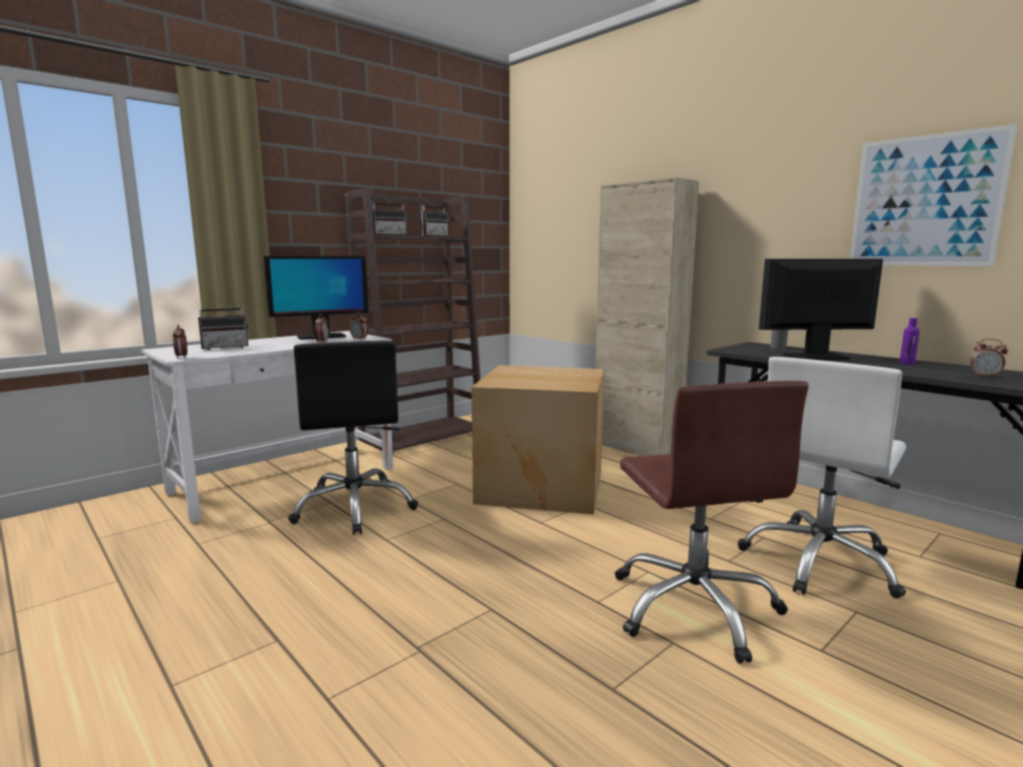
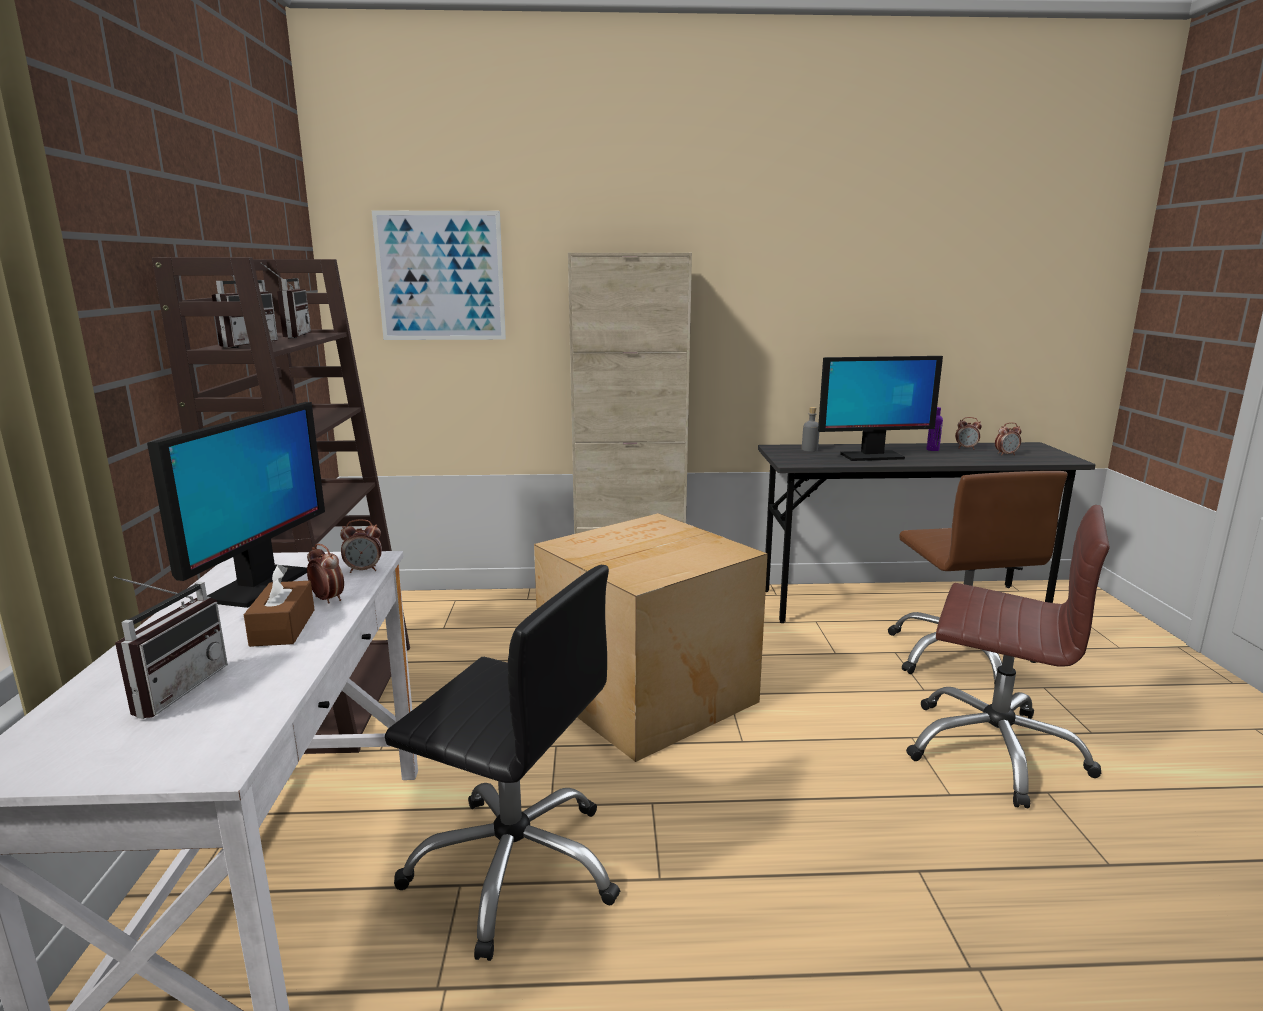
camera: 50 degrees left, 5 degrees up
alarm clock [173,324,187,359] -> alarm clock moved to [955,417,982,449]
white office chair [738,357,906,599] -> brown office chair [888,471,1067,688]
monitor [759,259,883,360] -> monitor turned 135 degrees counterclockwise [818,356,943,461]
picture [850,124,1018,266] -> picture moved to [372,211,506,340]
none -> brown tissue box [244,565,315,647]

